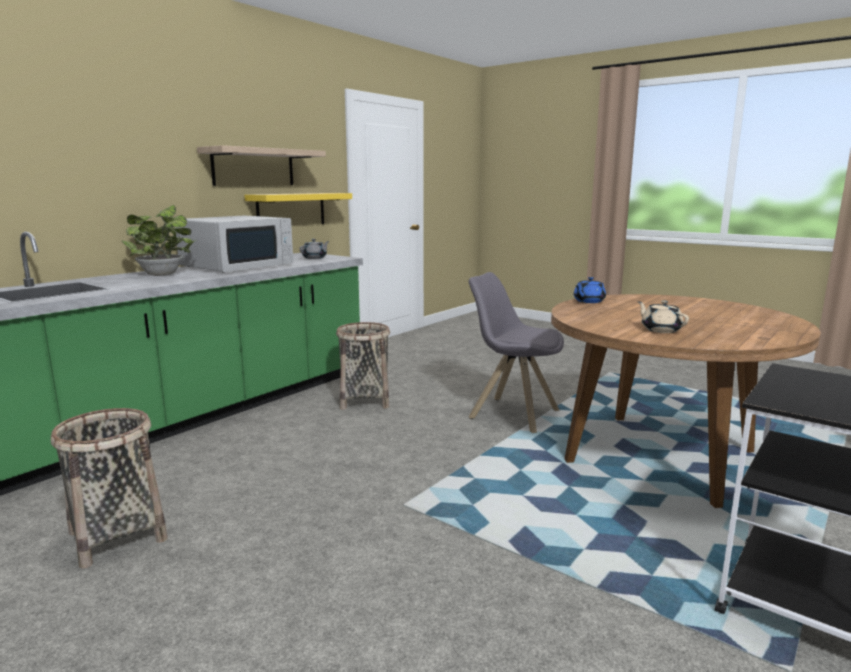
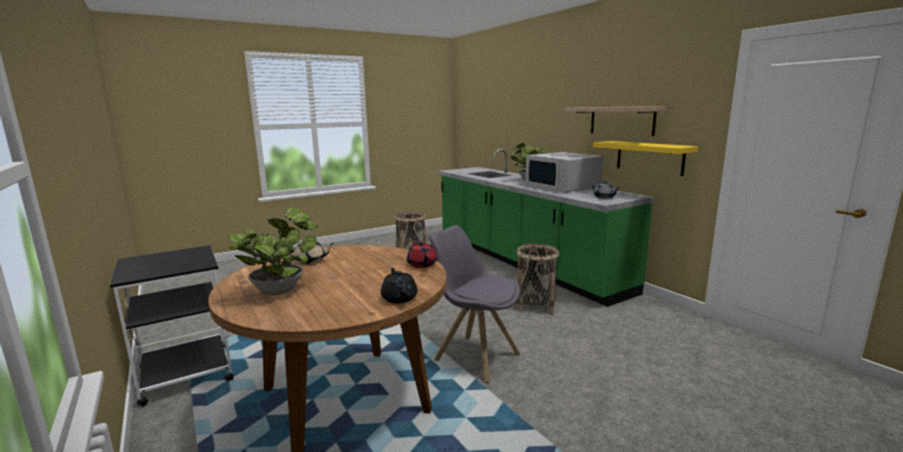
camera: 110 degrees right, 0 degrees up
grey chair [468,272,564,433] -> grey chair turned 105 degrees counterclockwise [430,225,520,383]
blue teapot [574,277,606,303] -> red teapot [407,240,437,268]
none -> potted plant [228,207,318,295]
none -> black teapot [381,267,417,303]

